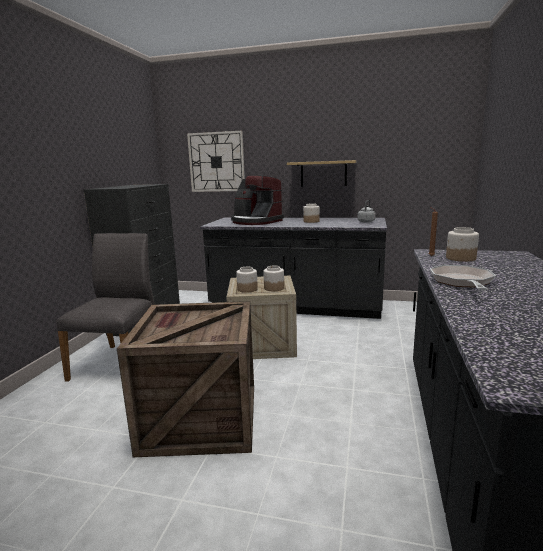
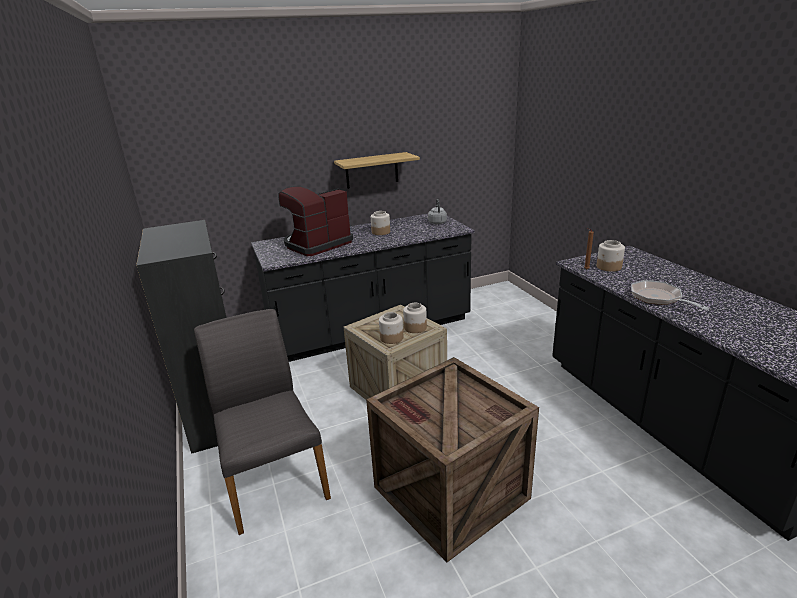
camera: 35 degrees left, 10 degrees up
wall clock [187,131,245,192] -> none
coffee machine [231,175,284,225] -> coffee machine turned 135 degrees clockwise [278,186,353,256]

